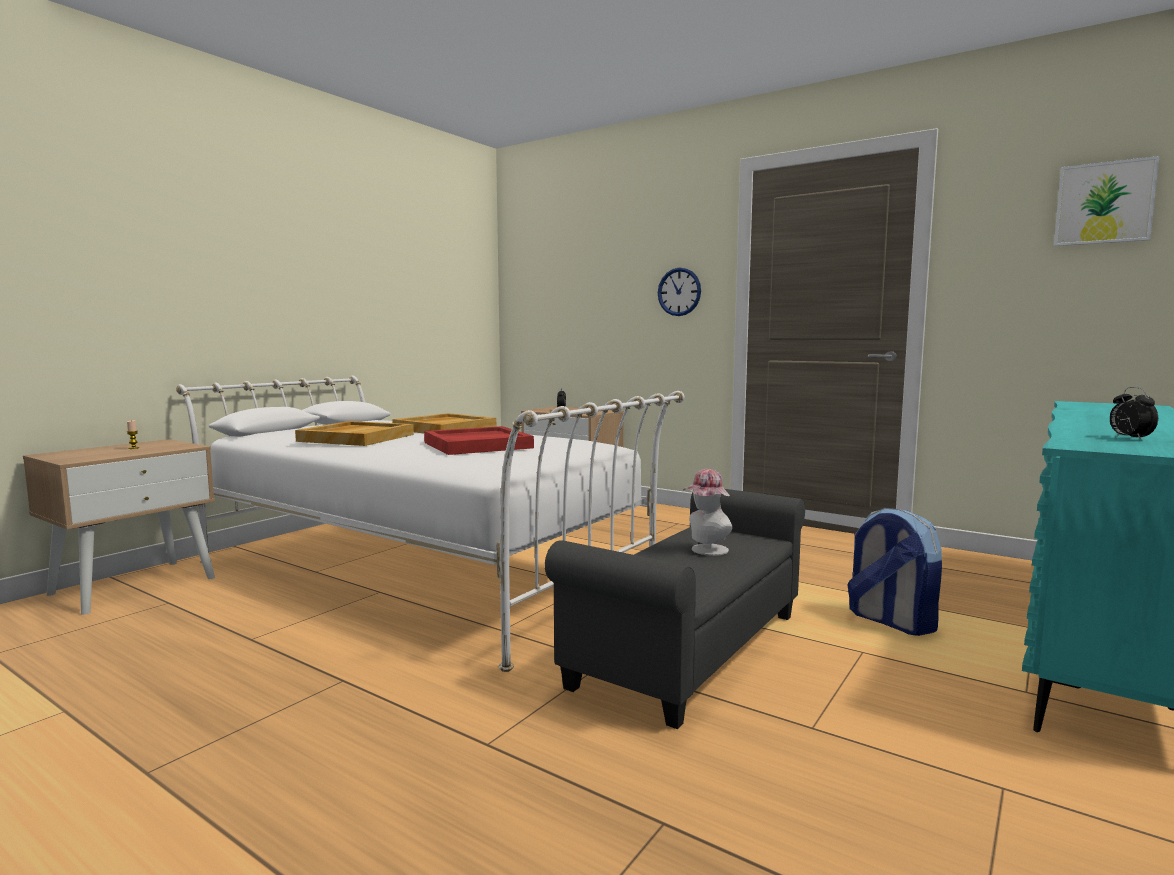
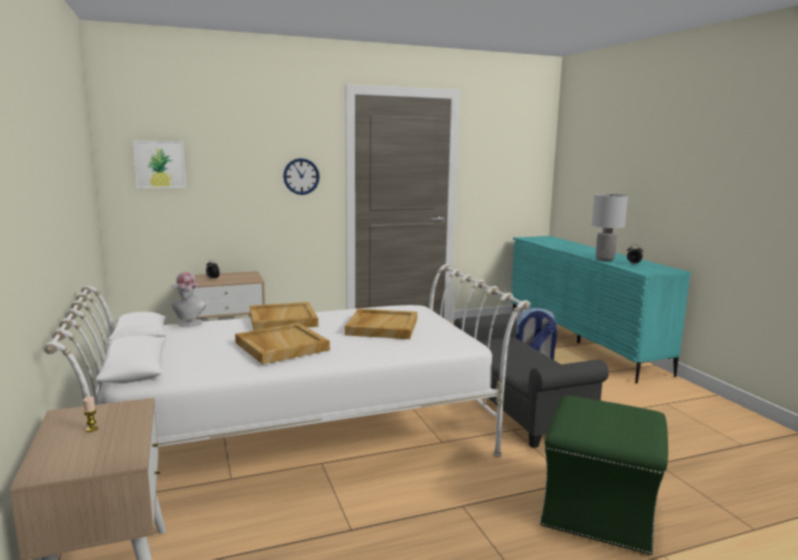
camera: 55 degrees left, 5 degrees up
red tray [424,426,534,455] -> beige tray [345,309,417,339]
hat [683,469,733,556] -> hat moved to [171,272,206,327]
picture [1054,156,1160,246] -> picture moved to [133,141,186,188]
none -> green ottoman [540,396,668,555]
none -> grey table lamp [592,194,628,261]

